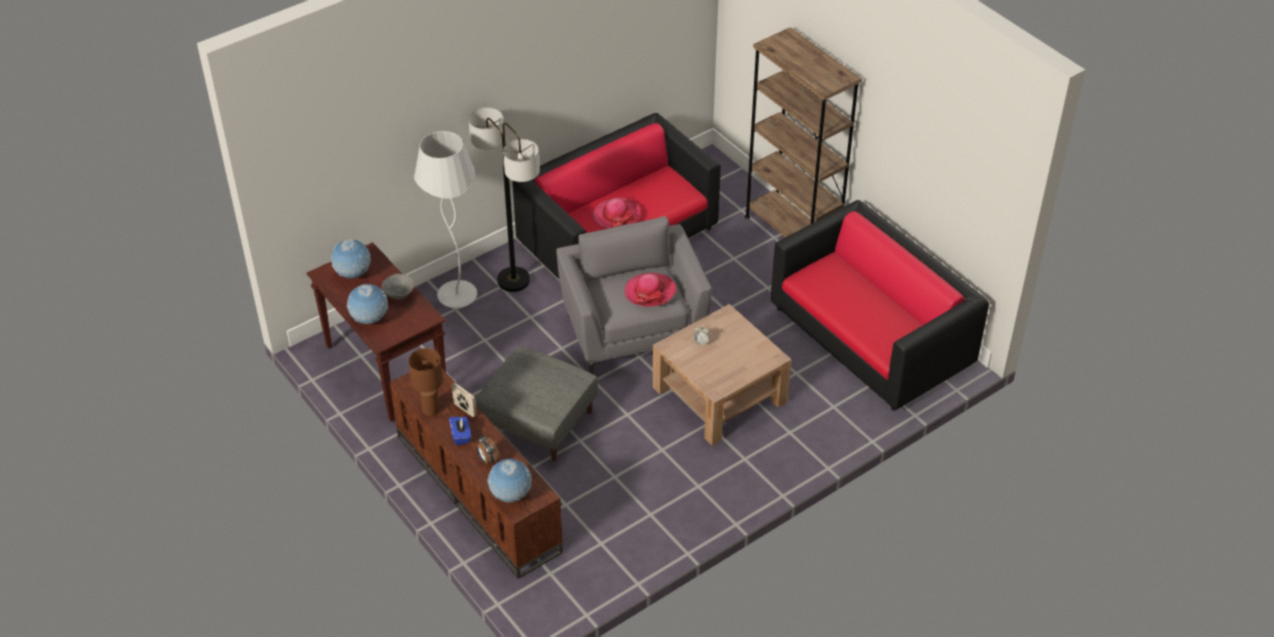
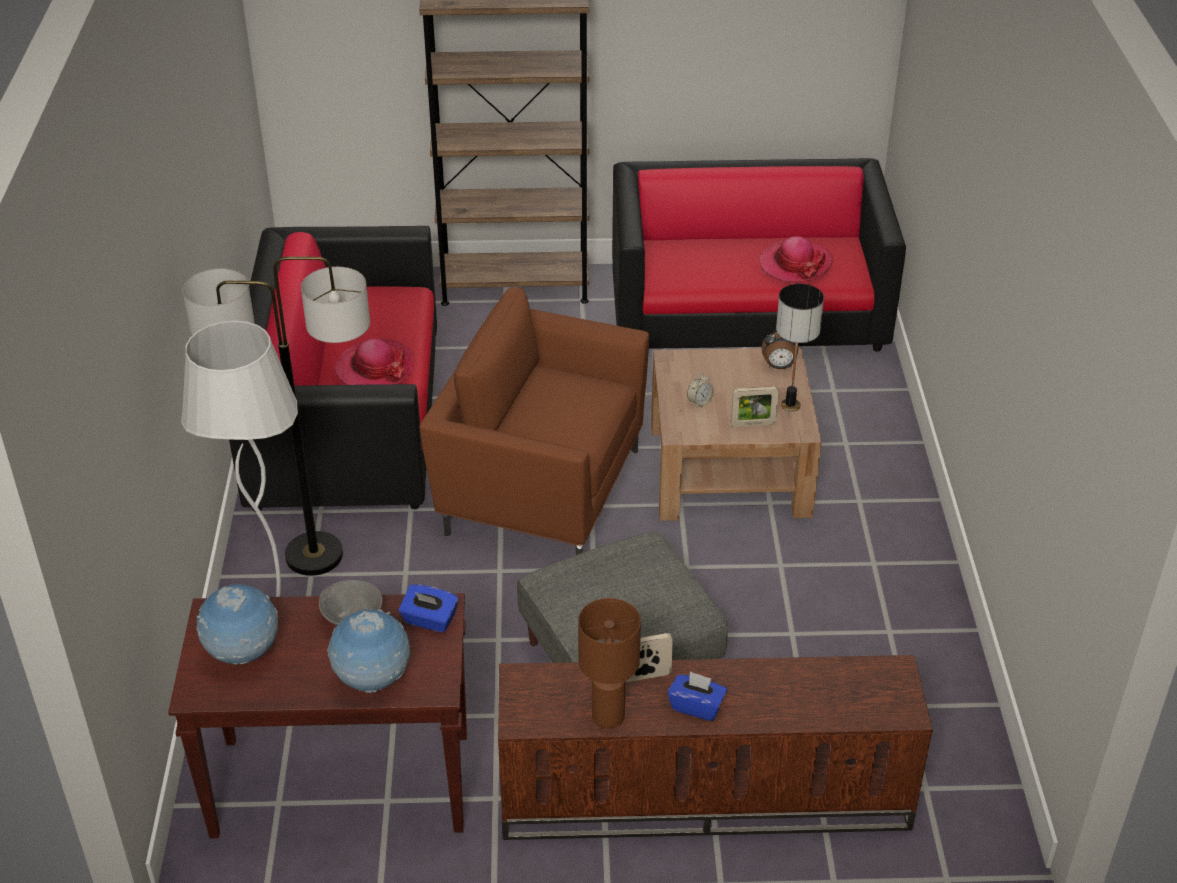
camera: 55 degrees left, 5 degrees down
alarm clock [477,435,500,465] -> alarm clock moved to [761,329,799,369]
globe [487,459,532,502] -> none
grey armchair [556,216,712,375] -> brown armchair [419,287,649,555]
hat [625,273,676,306] -> hat moved to [759,236,833,283]
none -> blue tissue box [399,584,458,633]
none -> picture frame [731,386,779,427]
none -> table lamp [776,284,824,412]

